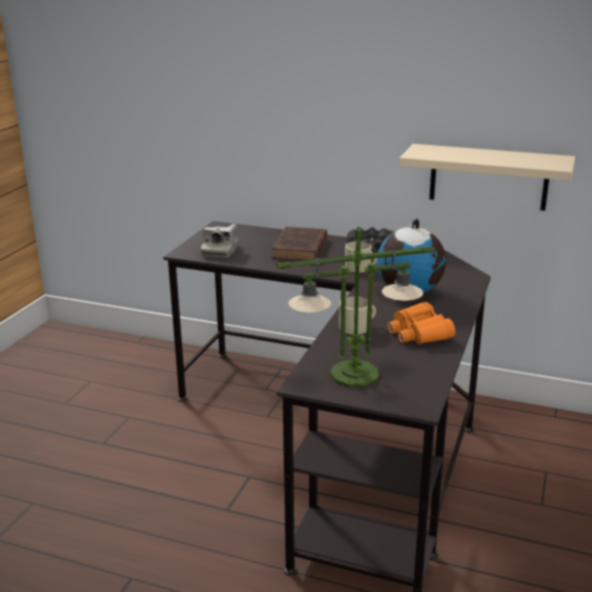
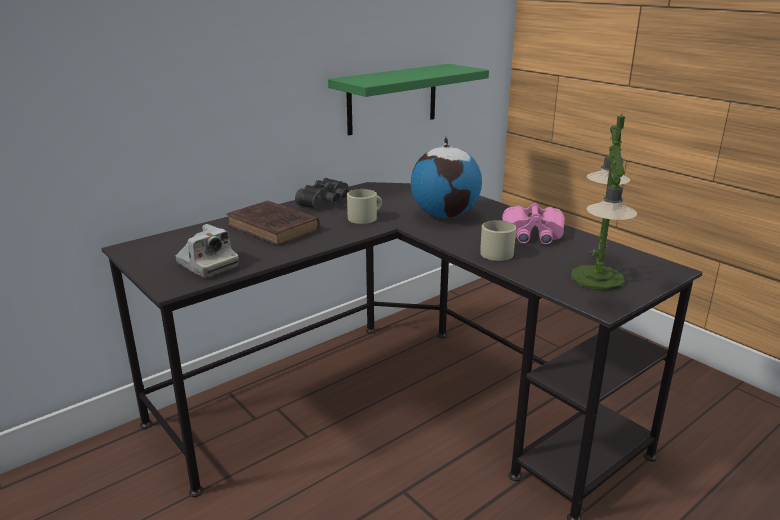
camera: 60 degrees left, 0 degrees up
orange binoculars [388,302,455,344] -> pink binoculars [502,203,565,244]
beige shelf [399,144,575,211] -> green shelf [328,64,489,135]

